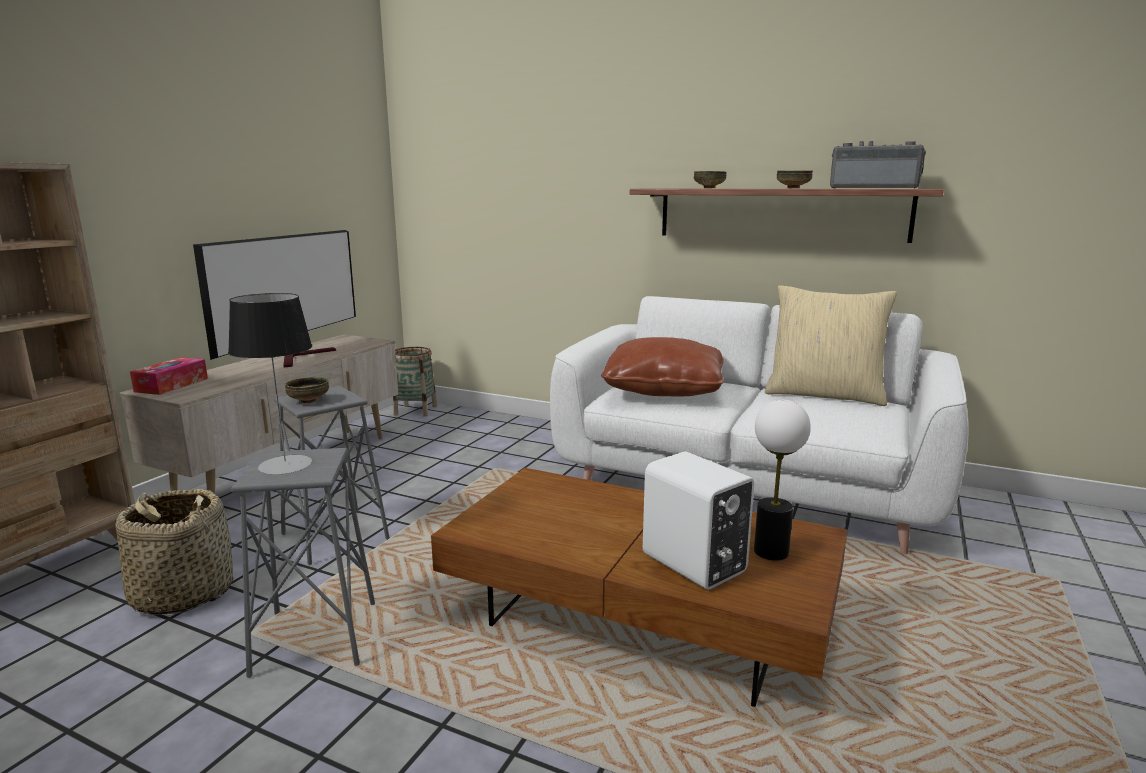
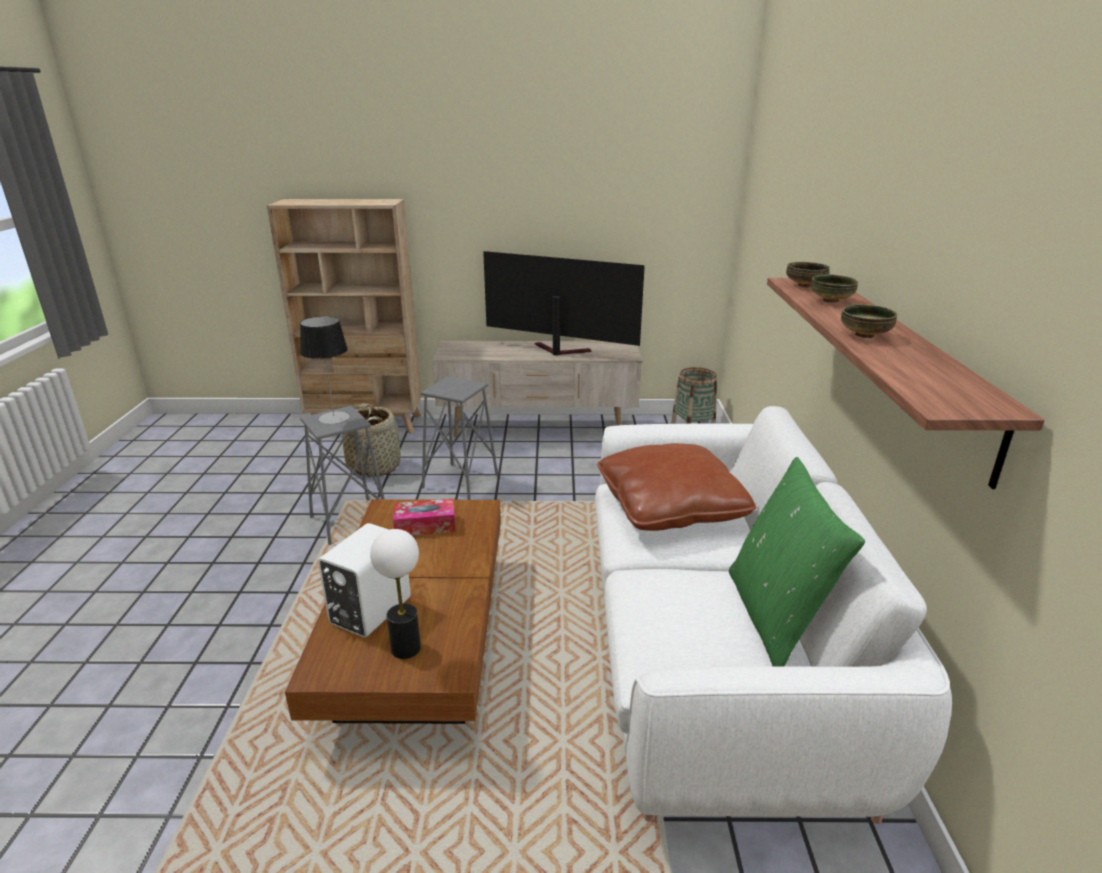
camera: 65 degrees right, 10 degrees up
tissue box [130,357,208,395] -> tissue box moved to [393,499,455,536]
television [193,230,356,367] -> television turned 150 degrees counterclockwise [483,251,645,355]
bowl [285,377,329,403] -> bowl moved to [786,262,830,288]
beige pillow [765,285,897,406] -> green pillow [729,457,865,666]
radio [830,141,926,189] -> none

